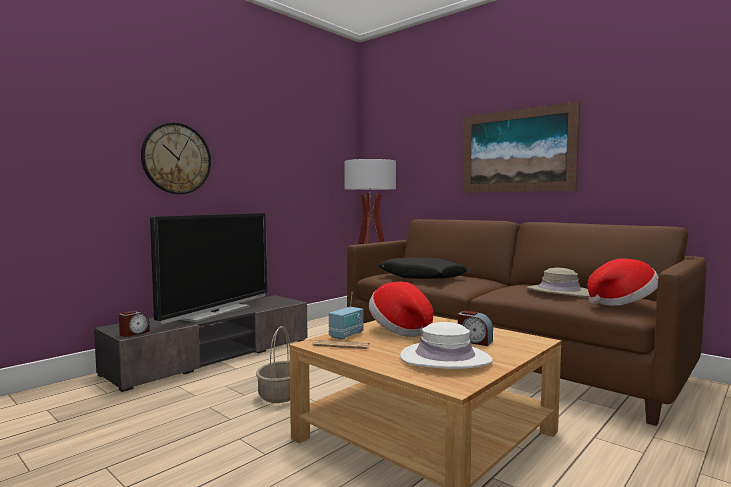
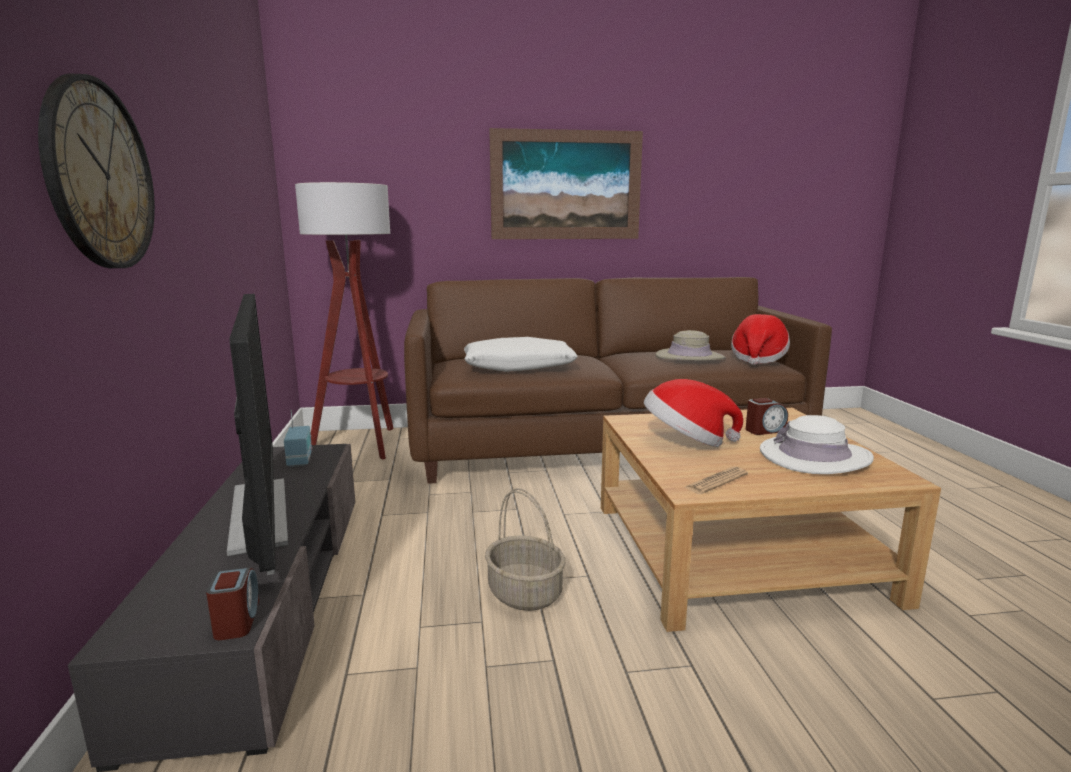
camera: 50 degrees left, 10 degrees up
radio [329,292,364,339] -> radio moved to [284,410,312,467]
black pillow [379,257,467,279] -> white pillow [464,337,578,372]

